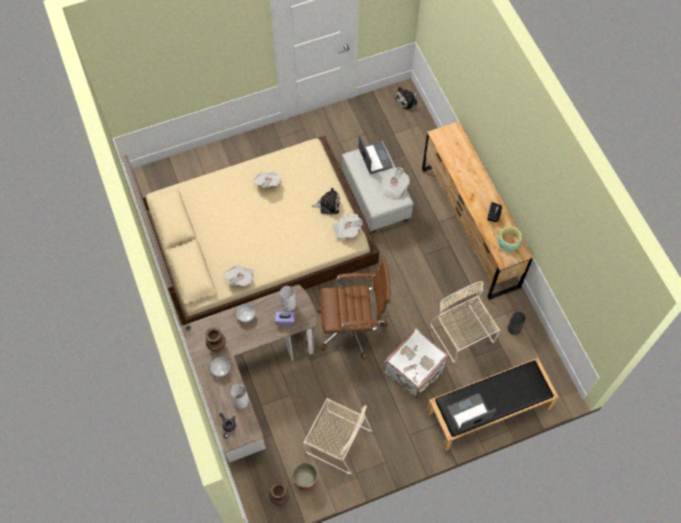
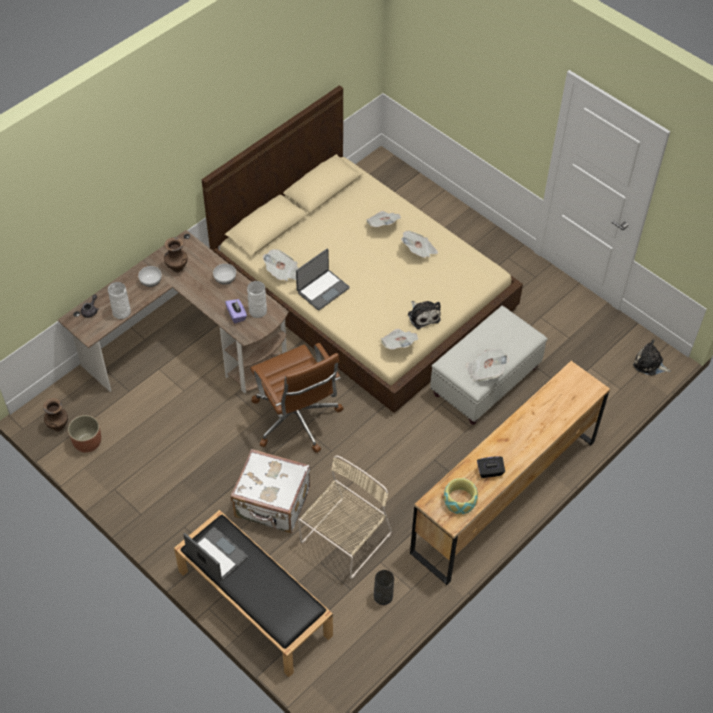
camera: 65 degrees right, 10 degrees down
beige chair [303,398,373,475] -> none
laptop [359,135,393,174] -> laptop moved to [296,249,350,311]
none -> newspaper [366,211,401,227]

